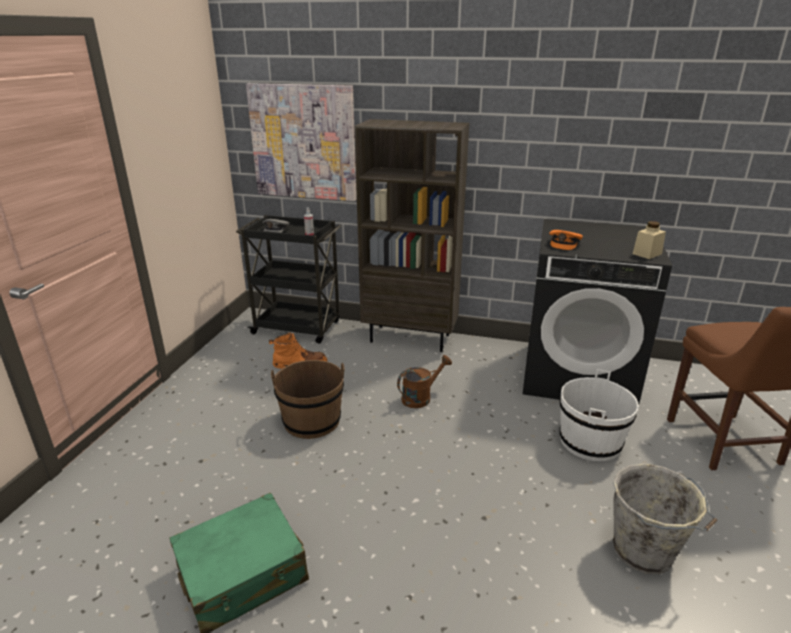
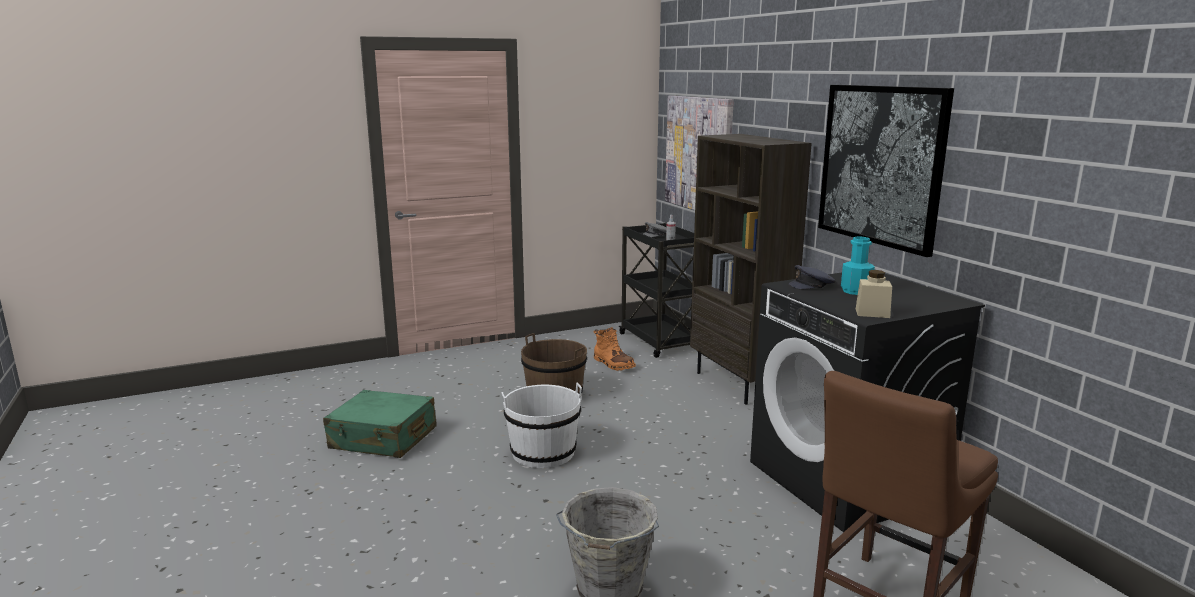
camera: 50 degrees right, 10 degrees down
brown watering can [397,355,452,408] -> none
orange cap [549,230,583,250] -> grey cap [789,265,836,289]
white bucket [559,369,639,461] -> white bucket moved to [502,382,582,468]
none -> picture [818,85,954,257]
none -> turquoise bottle [841,237,875,295]

